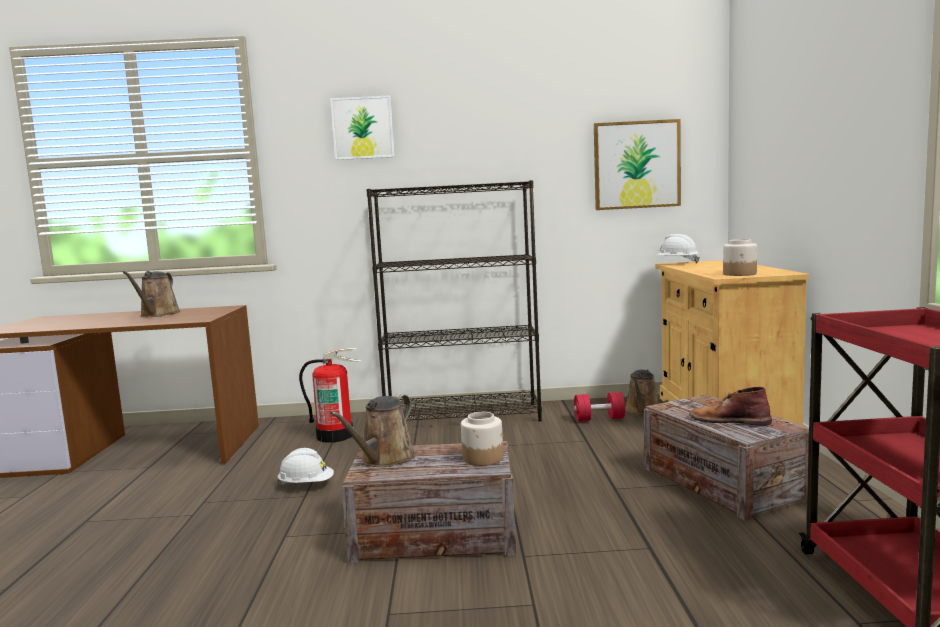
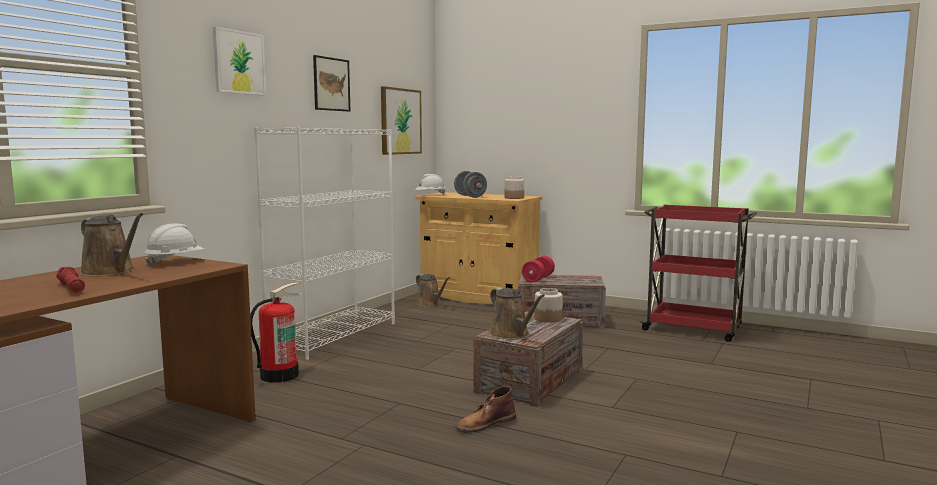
camera: 60 degrees left, 0 degrees up
white hard hat [277,448,334,486] -> white hard hat moved to [144,223,204,266]
black bookcase [366,180,542,421] -> white bookcase [254,127,395,360]
red dumbbell [574,392,625,421] -> red dumbbell moved to [522,256,555,282]
brown boot [689,387,772,426] -> brown boot moved to [455,386,516,433]
none -> red flashlight [56,267,85,293]
none -> picture [313,55,350,112]
none -> grey dumbbell [454,171,487,198]

